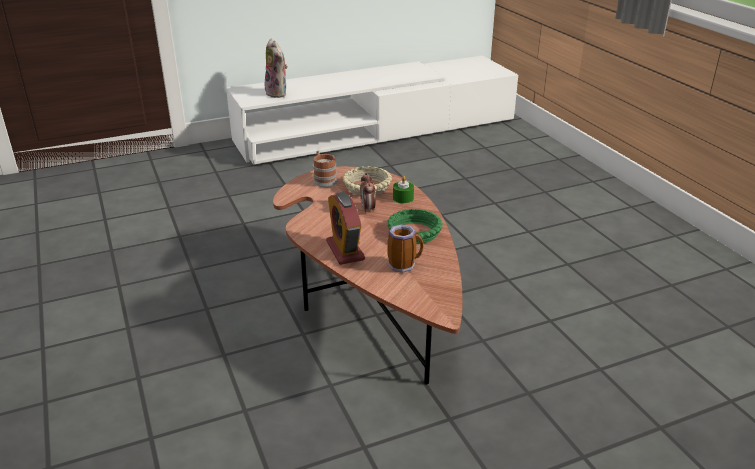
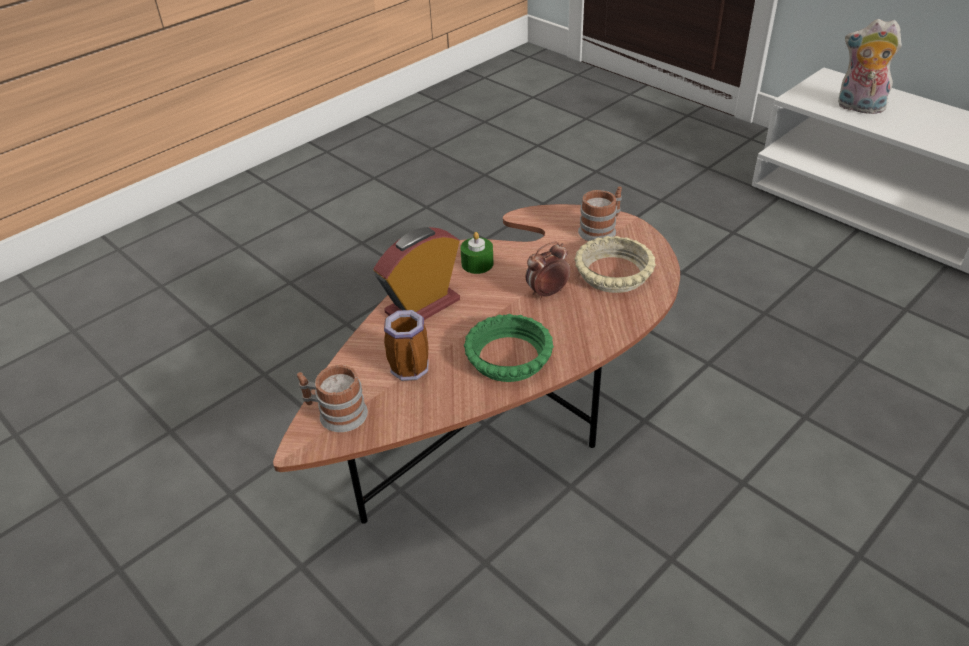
camera: 70 degrees right, 10 degrees up
plush toy [265,39,288,98] -> plush toy turned 75 degrees clockwise [838,19,902,116]
green candle [393,176,414,204] -> green candle moved to [460,232,494,274]
none -> mug [297,365,368,432]

